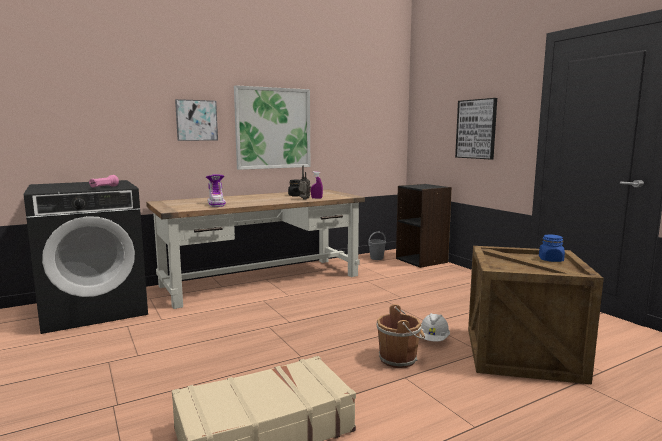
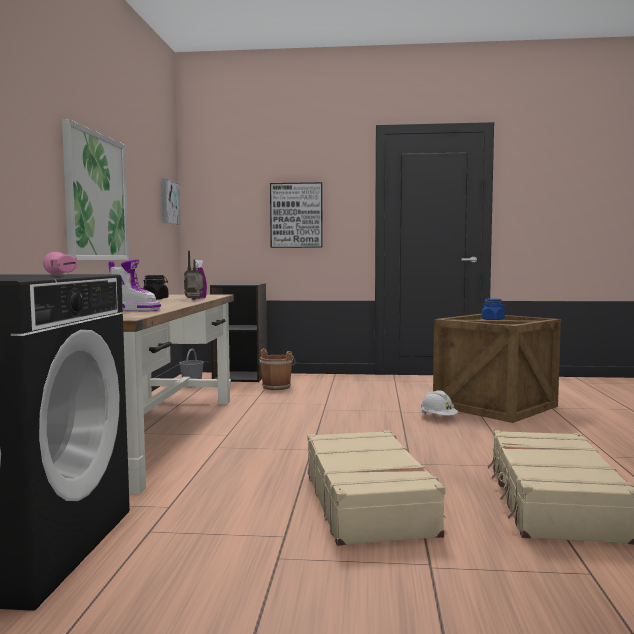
camera: 55 degrees left, 5 degrees down
picture [175,99,218,141] -> picture moved to [161,178,181,225]
brown bucket [377,304,425,368] -> brown bucket moved to [260,348,296,390]
none -> beige suitcase [307,430,446,546]

